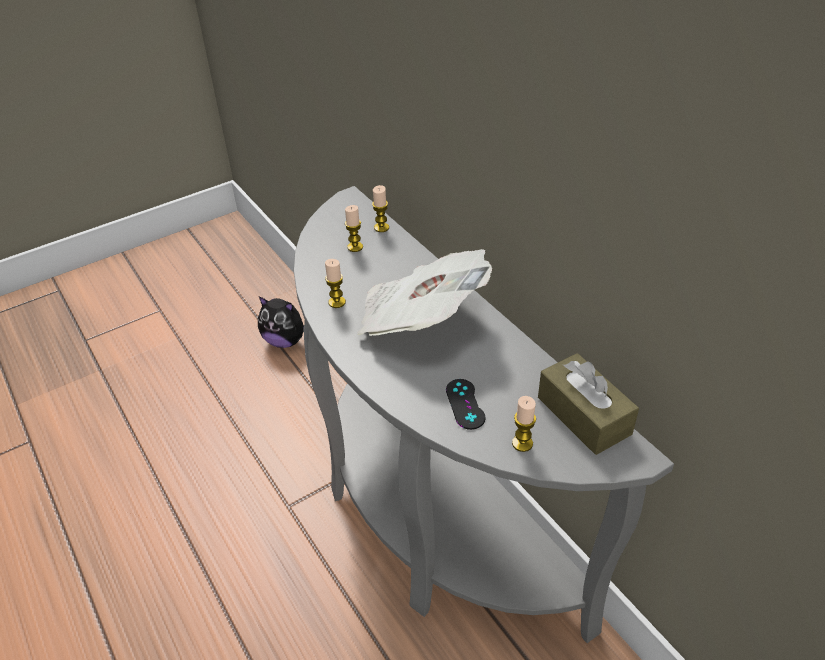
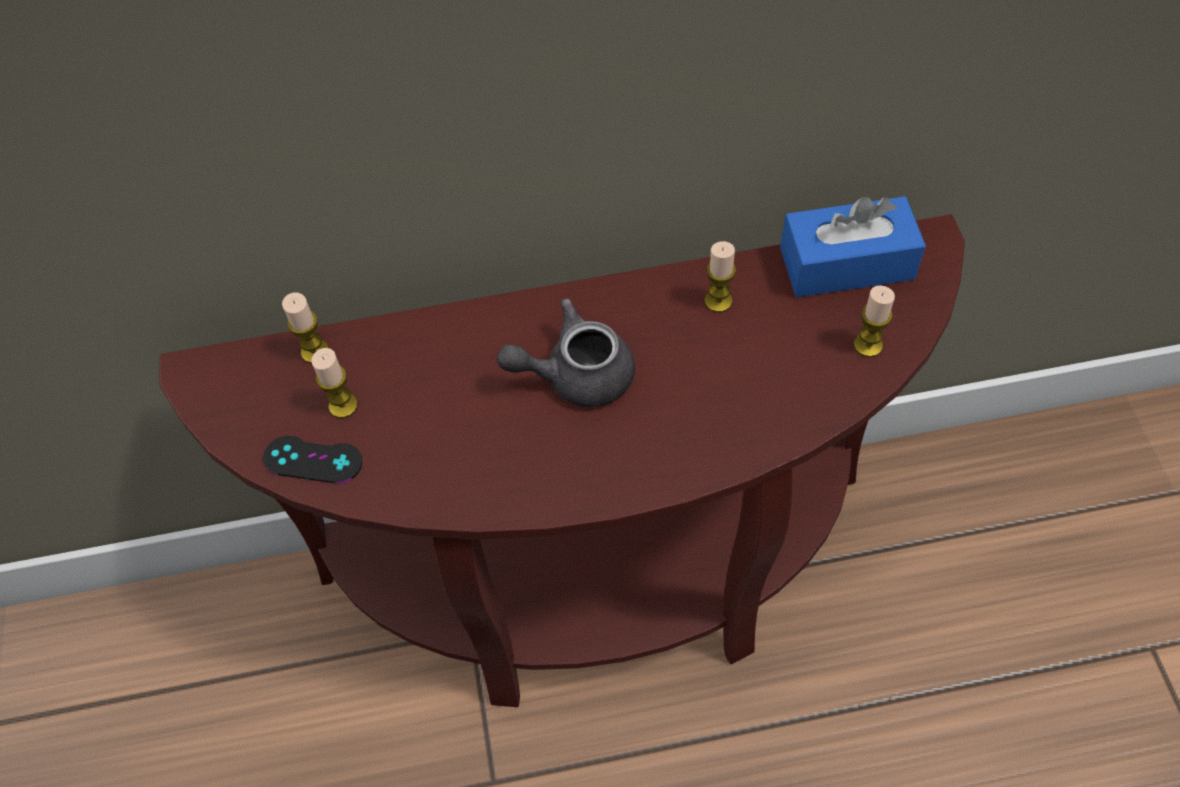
camera: 65 degrees left, 15 degrees up
plush toy [258,296,304,348] -> none
grey console table [294,186,674,643] -> brown console table [159,214,965,707]
candle [325,259,346,308] -> candle moved to [705,241,736,313]
newspaper [358,249,492,336] -> grey teapot [497,298,635,407]
black game controller [446,379,486,430] -> black game controller moved to [263,436,362,483]
brown tissue box [538,353,639,455] -> blue tissue box [780,196,926,297]

